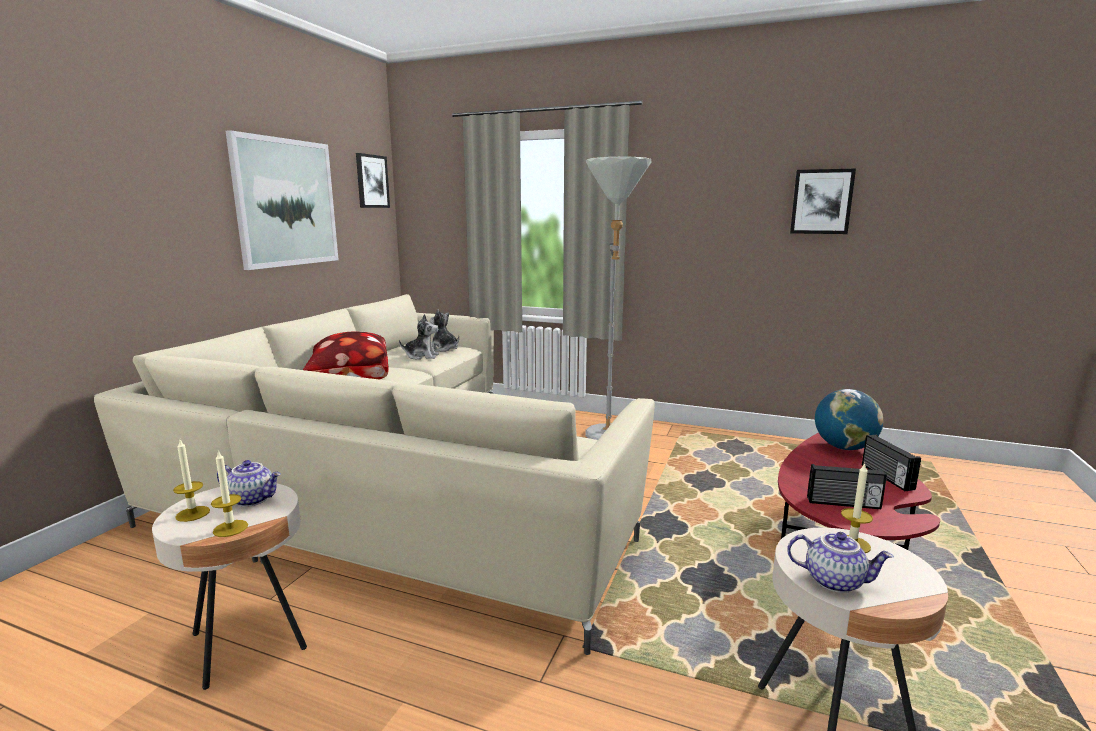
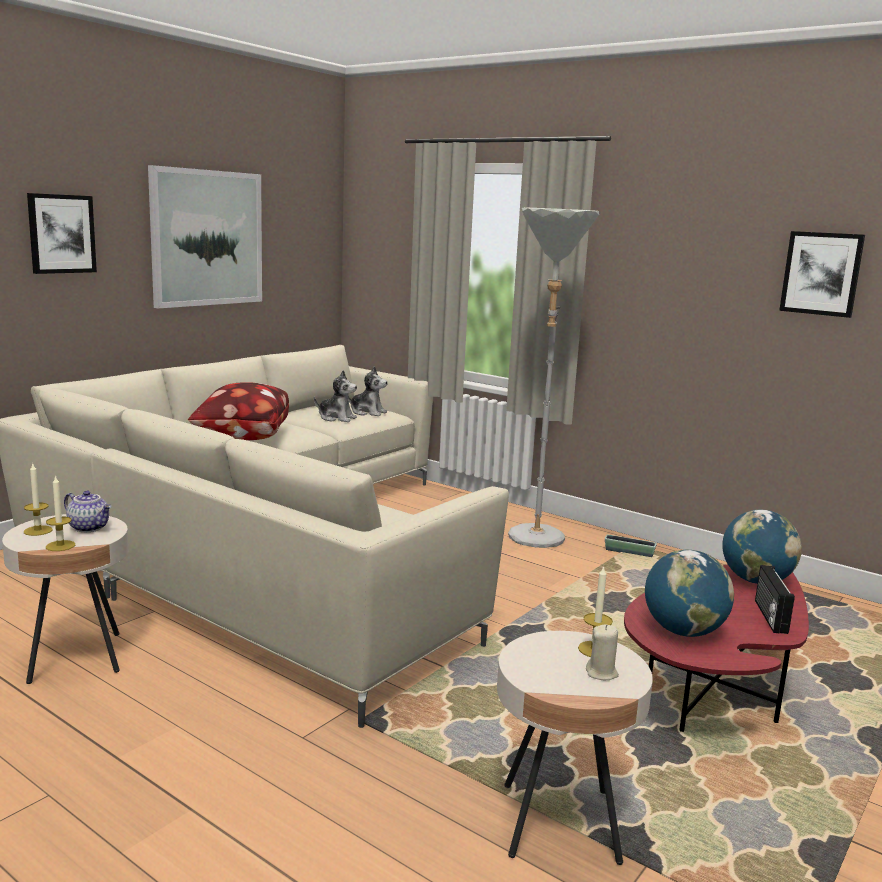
camera: 15 degrees right, 0 degrees up
picture [356,153,390,208] -> picture moved to [27,193,97,274]
plush toy [430,309,459,352] -> plush toy turned 150 degrees clockwise [348,366,388,416]
teapot [787,532,894,593] -> none
radio [807,464,887,509] -> globe [645,550,734,637]
none -> beige candle [586,625,619,680]
none -> planter [605,534,657,557]

